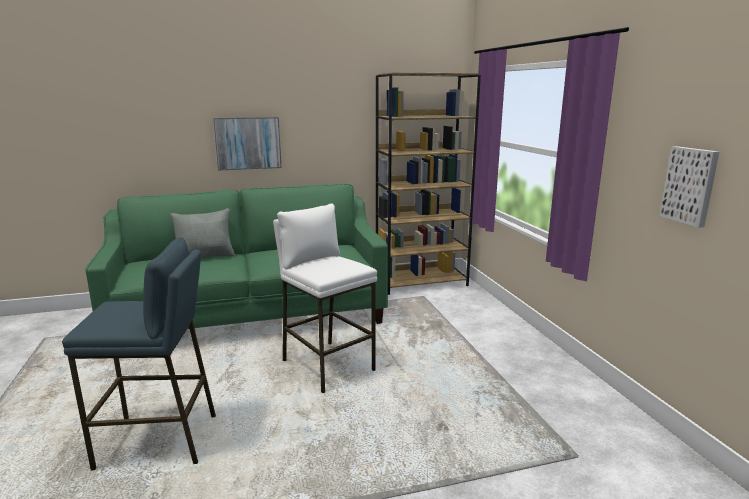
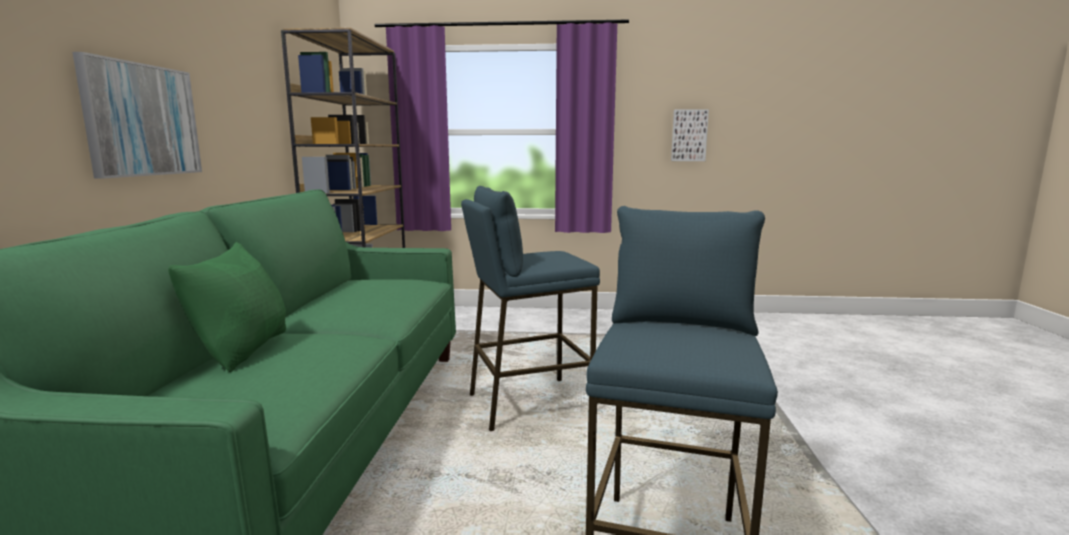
camera: 70 degrees left, 5 degrees down
grey pillow [170,208,235,258] -> green pillow [168,242,286,372]
white stool [273,203,377,393] -> blue stool [461,186,600,431]

